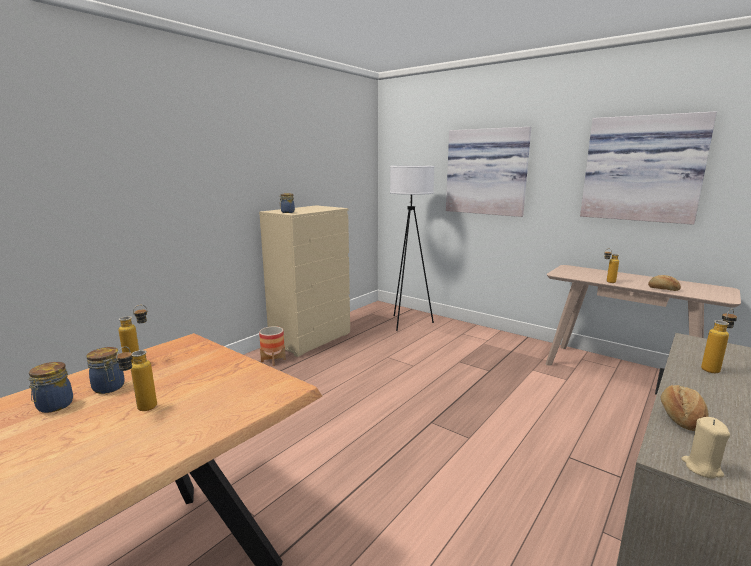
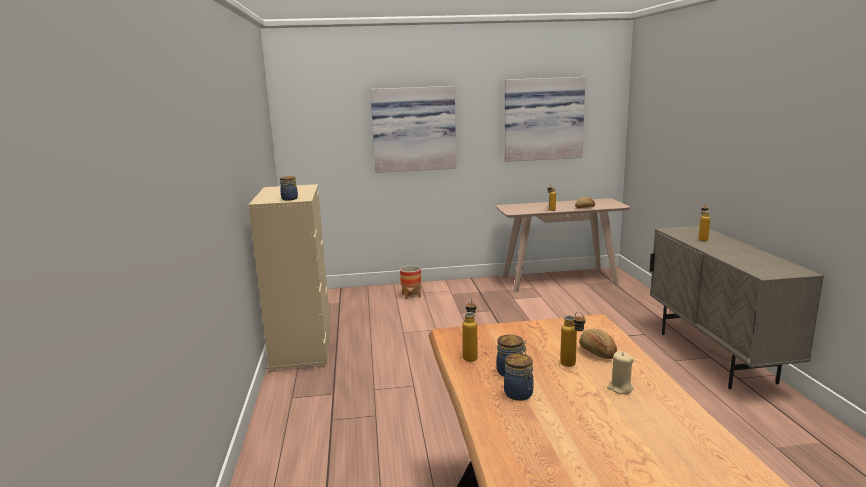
camera: 45 degrees left, 0 degrees up
planter [259,326,286,366] -> planter moved to [400,265,421,300]
white floor lamp [390,166,435,331] -> none
bread [661,385,708,431] -> bread moved to [579,329,617,359]
beige candle [681,417,730,479] -> beige candle moved to [607,351,634,394]

